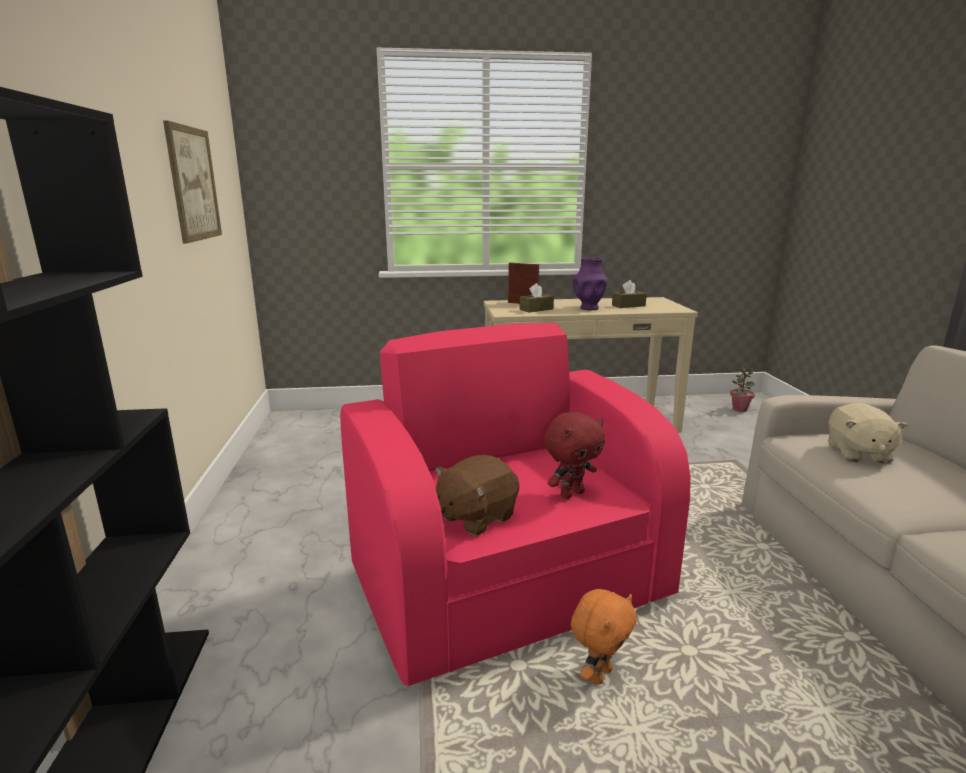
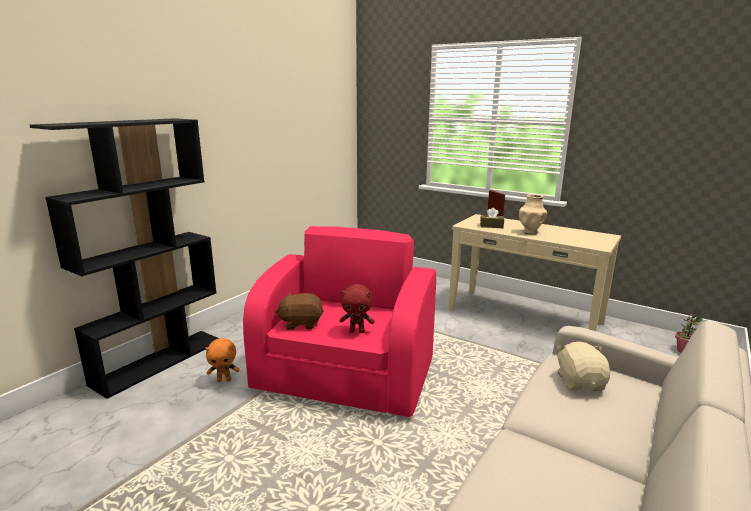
camera: 40 degrees right, 0 degrees up
picture [163,120,222,243] -> none
orange plush toy [571,589,637,685] -> orange plush toy moved to [205,338,240,382]
purple vase [572,257,608,310] -> beige vase [519,194,547,235]
brown tissue box [612,280,647,308] -> none
beige plush toy [828,403,908,464] -> beige plush toy turned 135 degrees clockwise [556,342,610,391]

